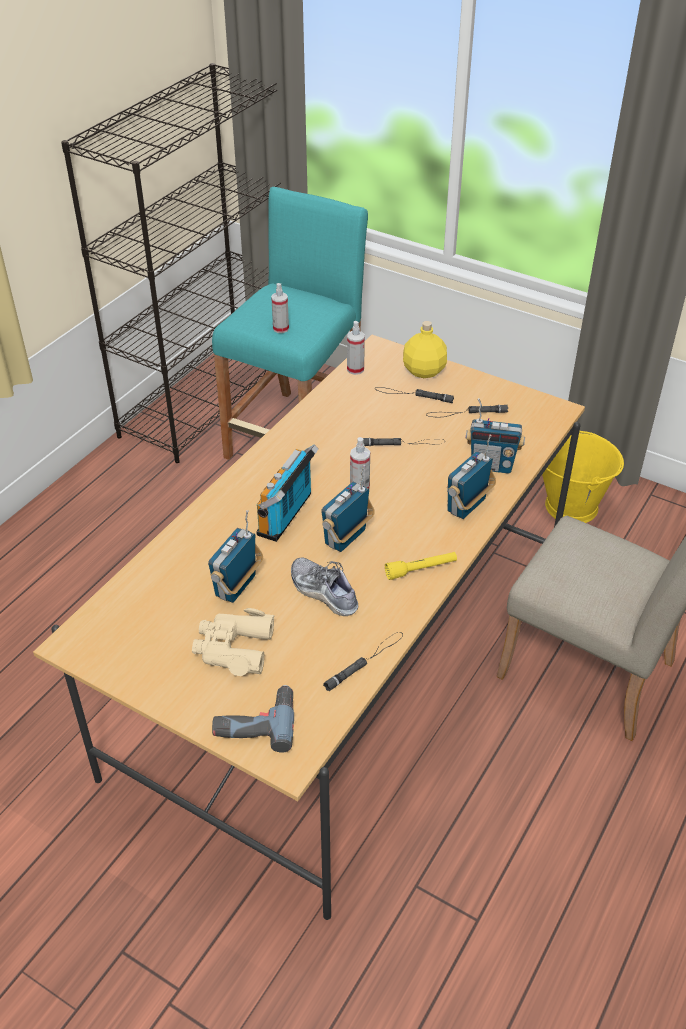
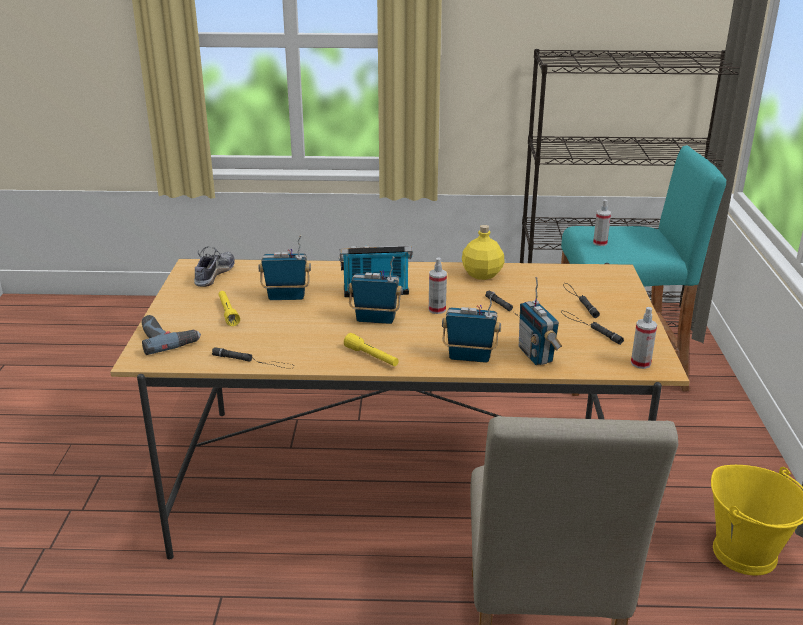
camera: 60 degrees right, 15 degrees down
beige binoculars [192,608,275,676] -> yellow flashlight [218,291,240,326]
shoe [291,557,358,616] -> shoe moved to [194,247,235,287]
spray bottle [347,321,365,375] -> spray bottle moved to [631,307,657,369]
yellow bottle [403,321,447,378] -> yellow bottle moved to [462,225,505,280]

